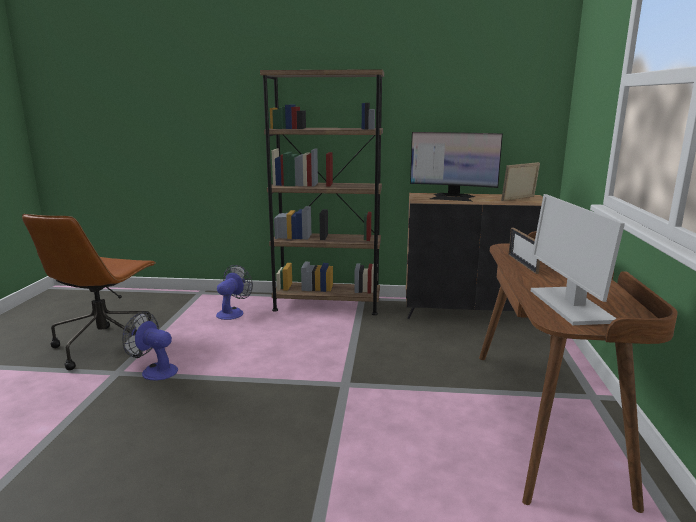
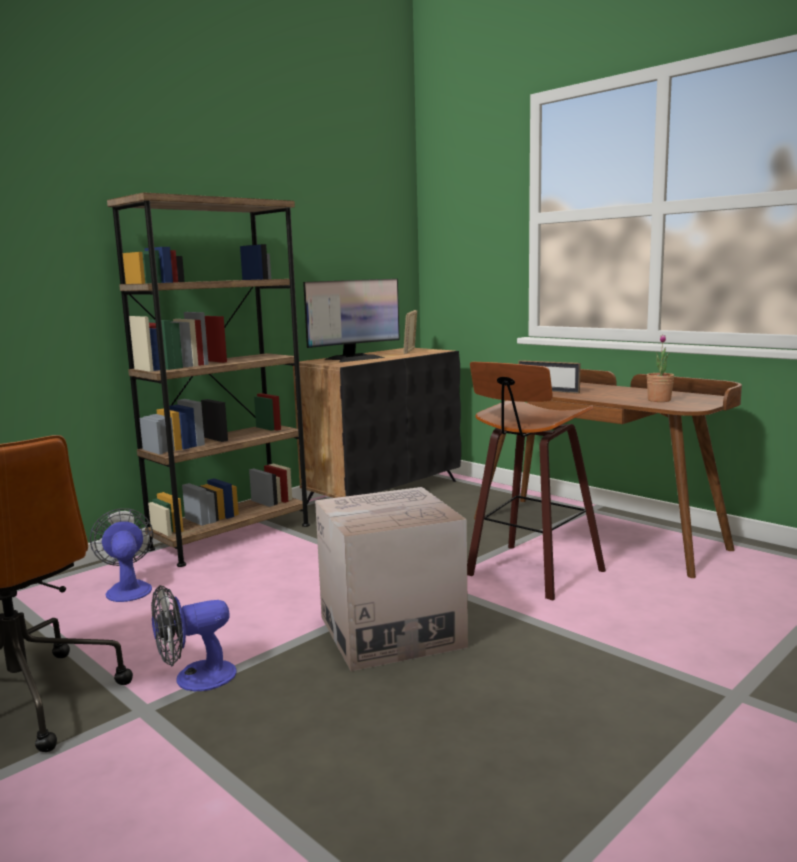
camera: 50 degrees left, 5 degrees down
monitor [531,194,625,325] -> potted plant [647,334,674,402]
none -> cardboard box [315,487,468,671]
none -> stool [467,362,606,600]

